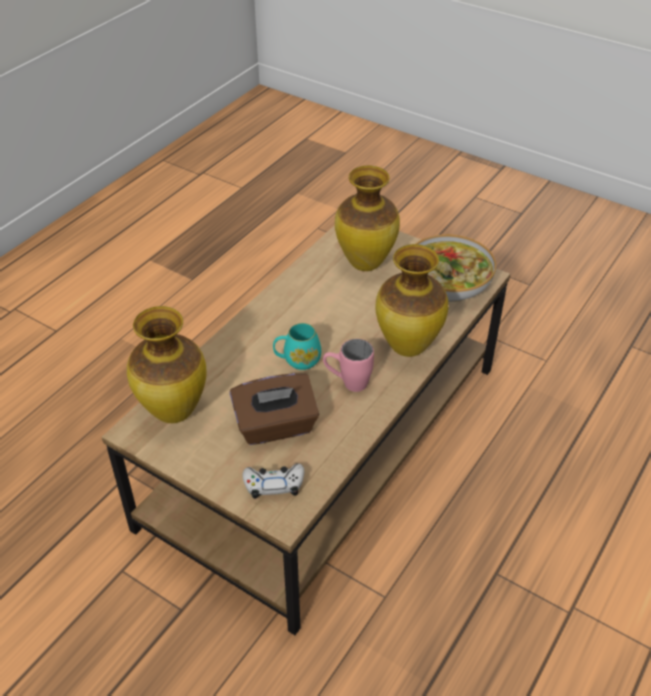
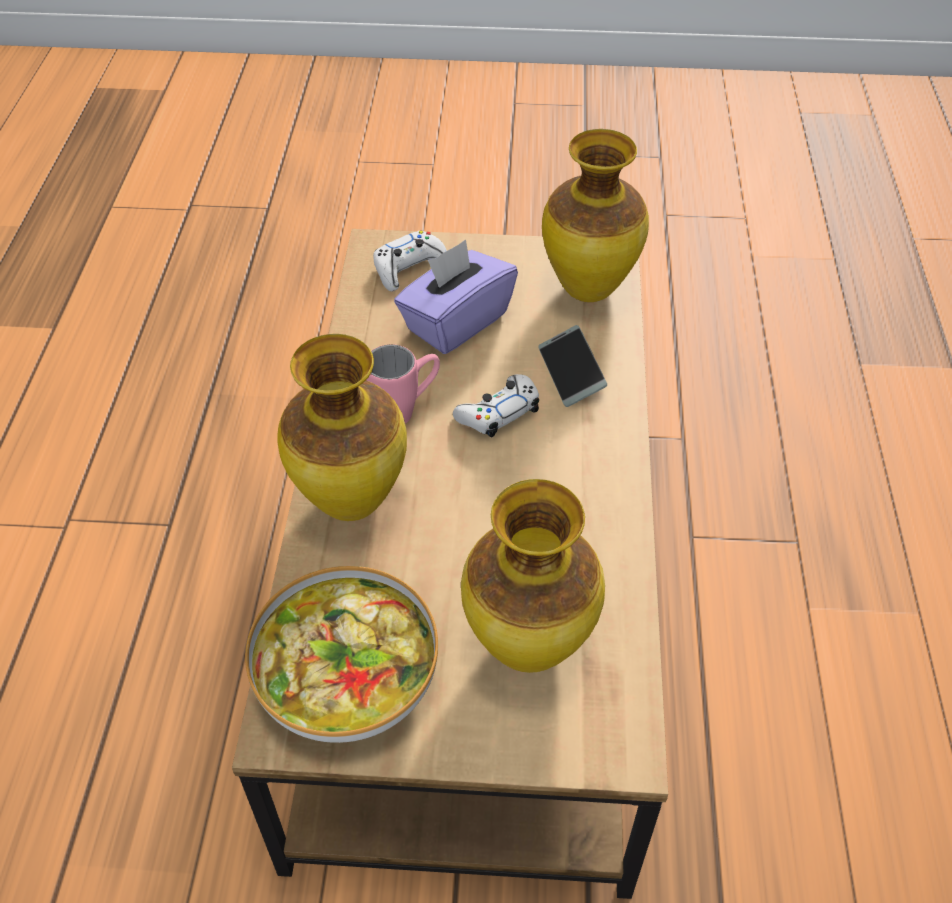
camera: 150 degrees right, 5 degrees up
brown tissue box [230,373,319,445] -> purple tissue box [394,239,518,354]
turquoise mug [273,323,321,370] -> white game controller [453,374,539,438]
none -> phone [538,325,607,407]

